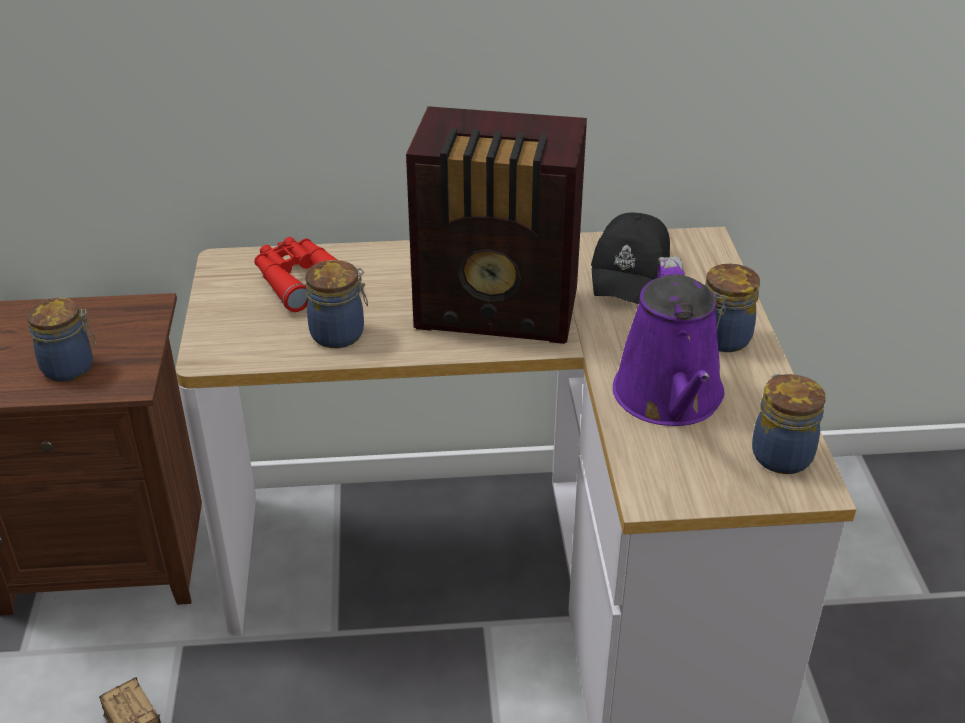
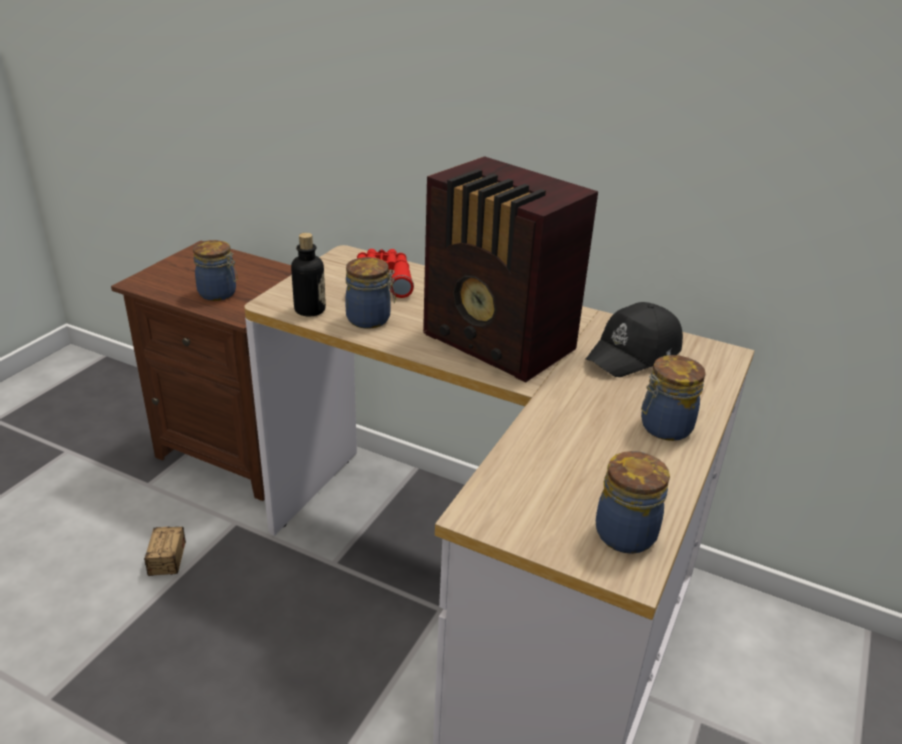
camera: 30 degrees right, 5 degrees down
purple watering can [613,257,724,426] -> none
none -> bottle [291,233,326,316]

